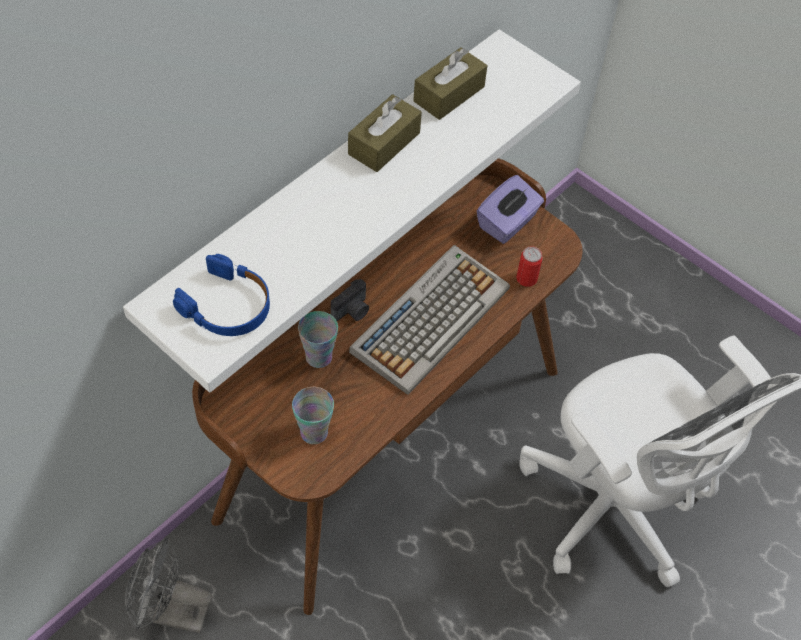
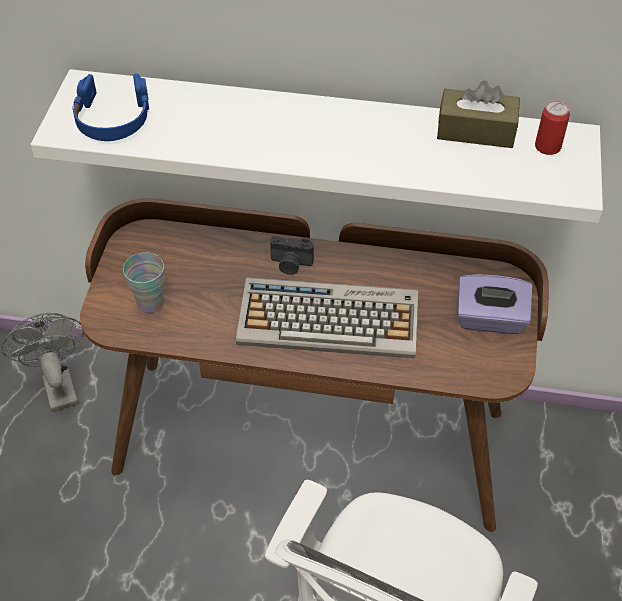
camera: 60 degrees right, 5 degrees down
cup [298,311,338,368] -> none
brown tissue box [348,94,422,172] -> none
can [516,246,543,287] -> can moved to [535,100,570,155]

